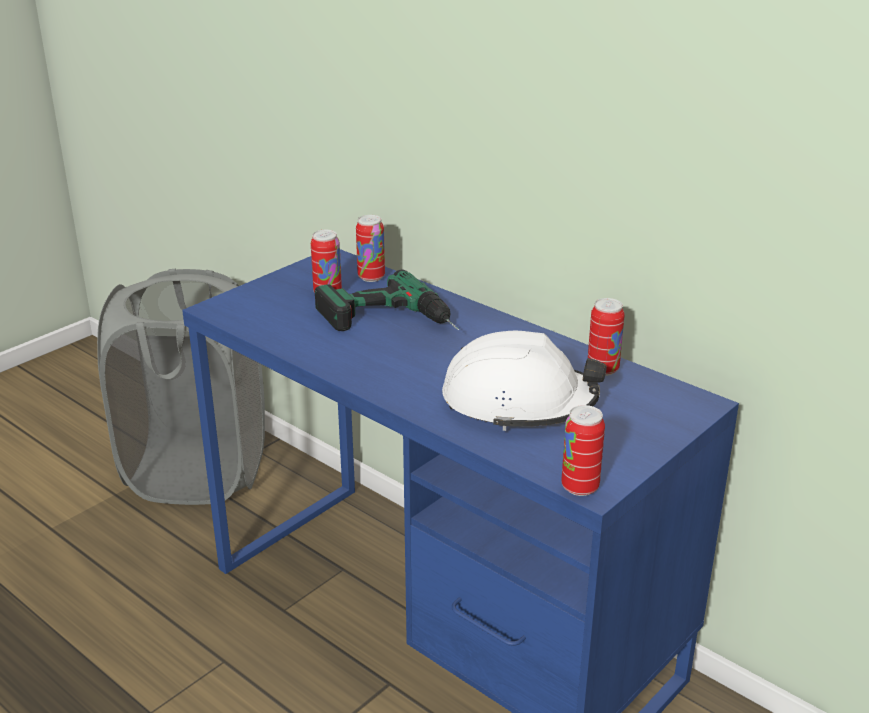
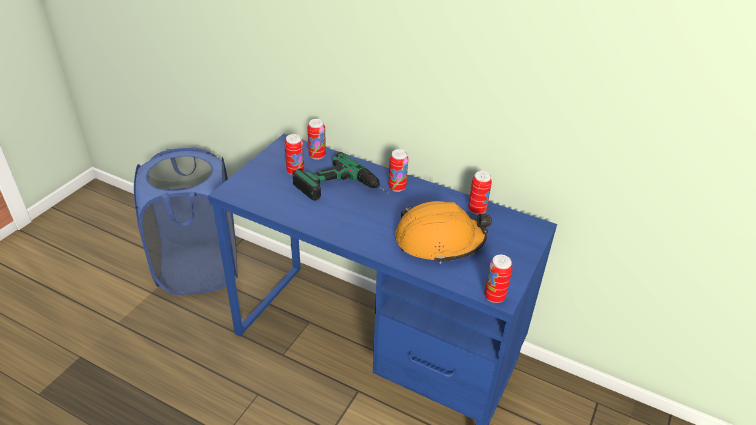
camera: 15 degrees left, 10 degrees up
grey laundry basket [97,269,265,505] -> blue laundry basket [134,147,237,295]
white hard hat [442,331,607,431] -> orange hard hat [395,201,492,264]
none -> can [388,149,408,192]

